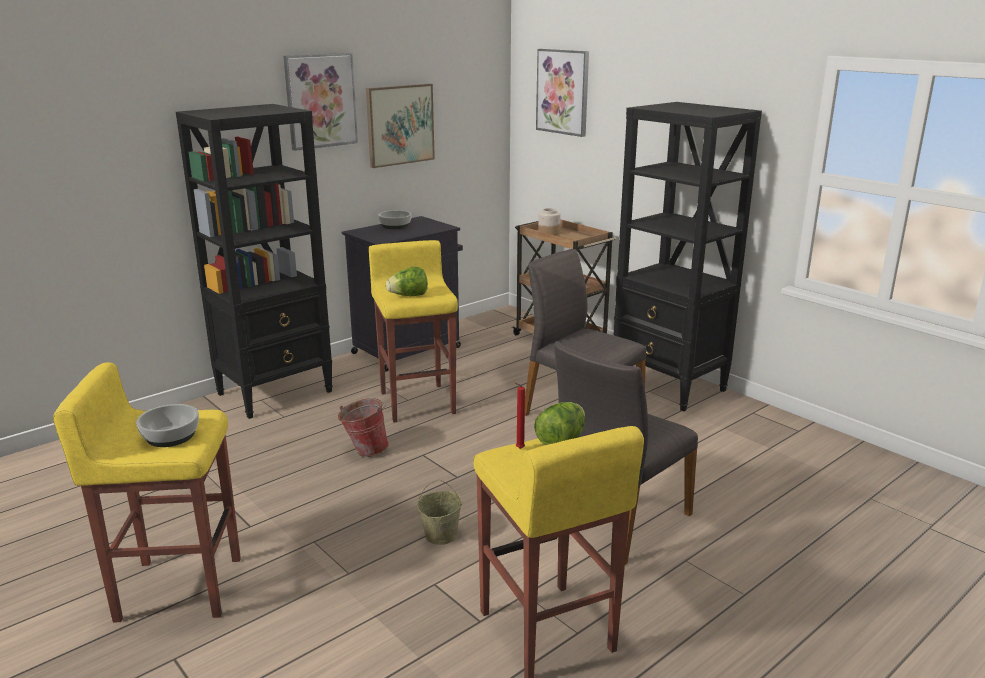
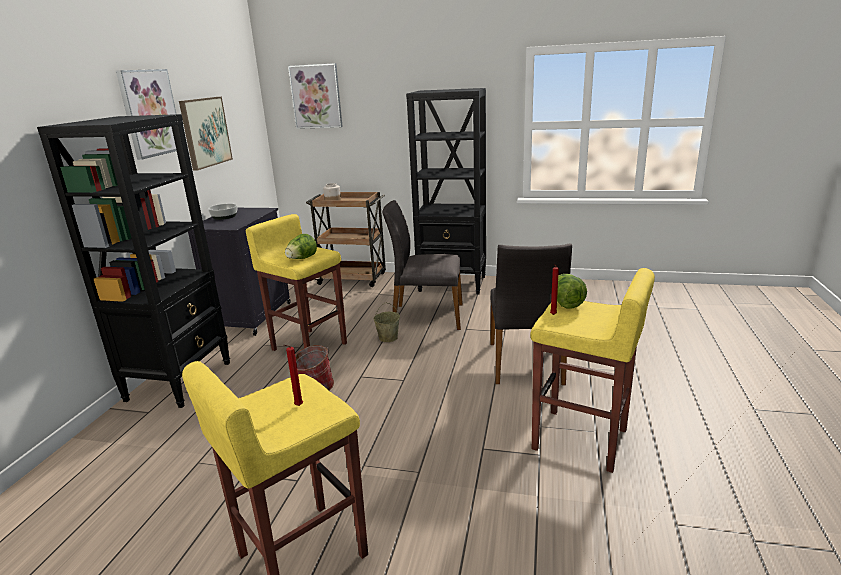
camera: 35 degrees left, 0 degrees up
bowl [136,404,199,447] -> red candle [283,345,303,406]
beige bucket [417,480,462,545] -> beige bucket moved to [373,302,400,342]

